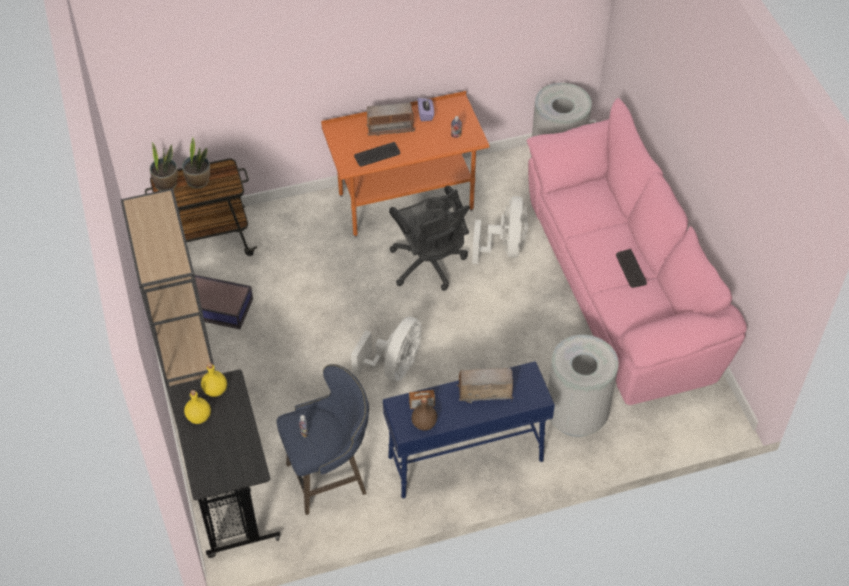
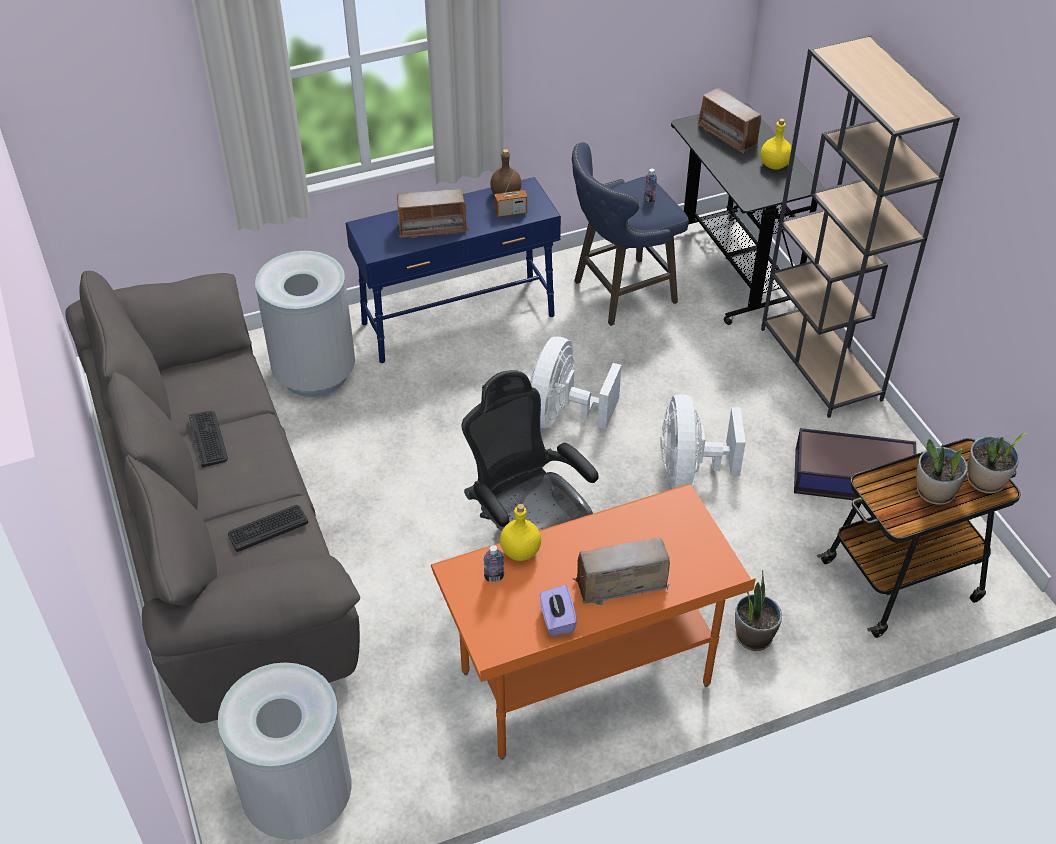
camera: 175 degrees right, 5 degrees down
yellow bottle [201,363,227,397] -> yellow bottle moved to [500,504,541,561]
keyboard [354,142,400,166] -> keyboard moved to [228,505,308,552]
white fan [472,196,528,264] -> white fan moved to [660,394,746,489]
pink sofa [526,98,747,405] -> grey sofa [65,270,360,723]
none -> radio [697,88,764,153]
none -> potted plant [735,570,782,651]

